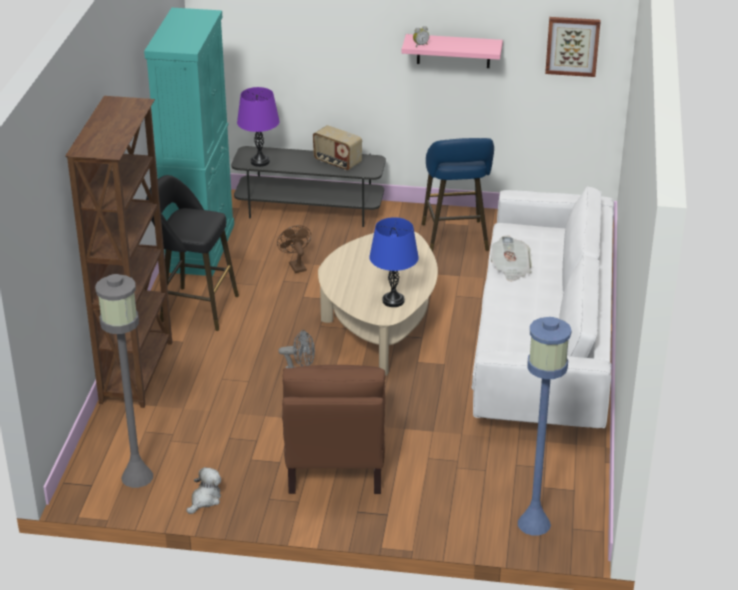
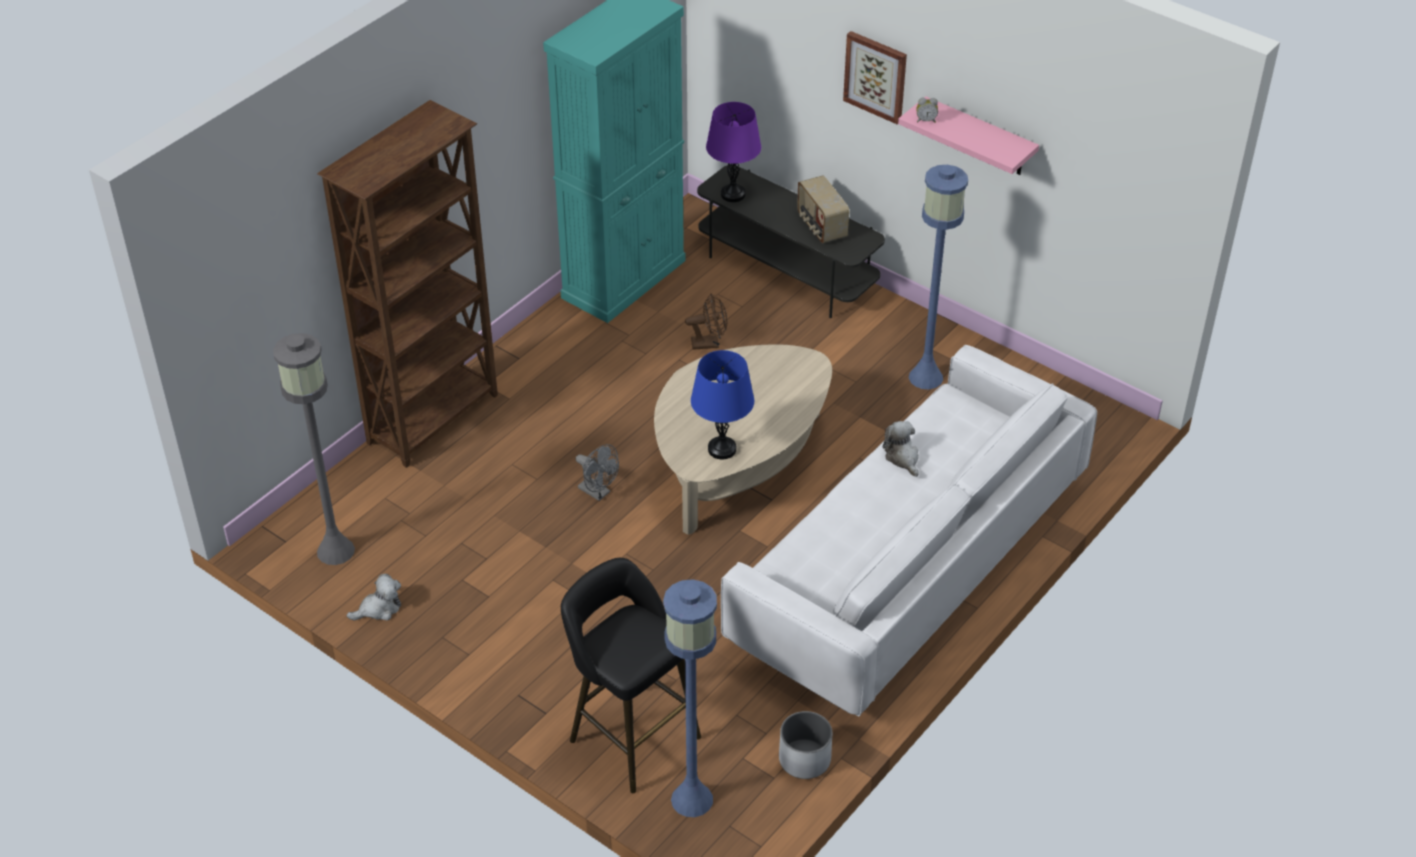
camera: 30 degrees right, 10 degrees up
black stool [146,175,239,331] -> black stool moved to [561,558,701,793]
brown fan [277,225,311,273] -> brown fan turned 75 degrees clockwise [685,294,727,350]
brown armchair [282,365,385,494] -> none
blue stool [422,138,494,252] -> blue floor lamp [909,165,968,389]
newspaper [490,236,532,282] -> plush toy [883,421,919,477]
picture [545,17,601,77] -> picture moved to [843,31,907,125]
none -> white planter [779,711,832,779]

